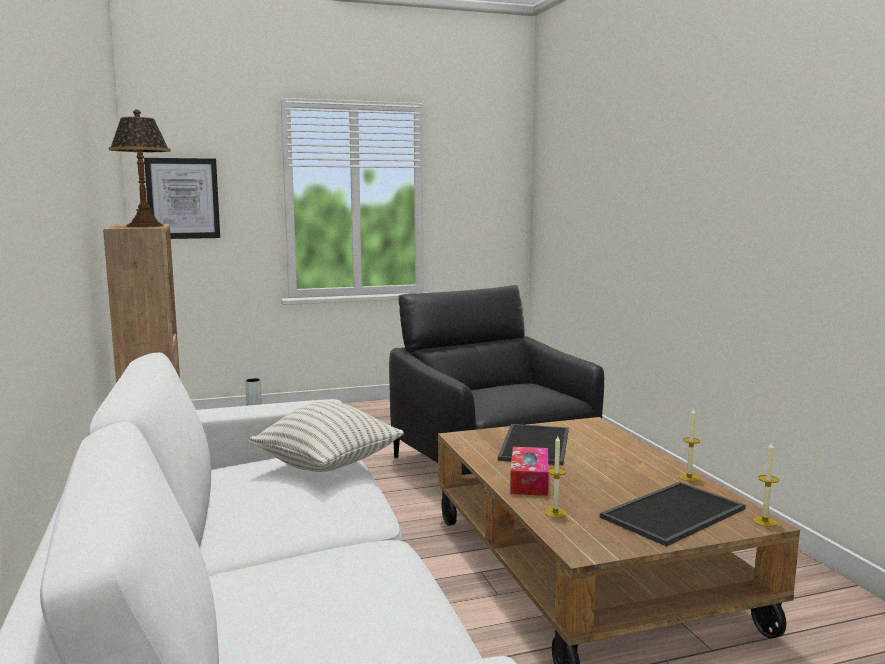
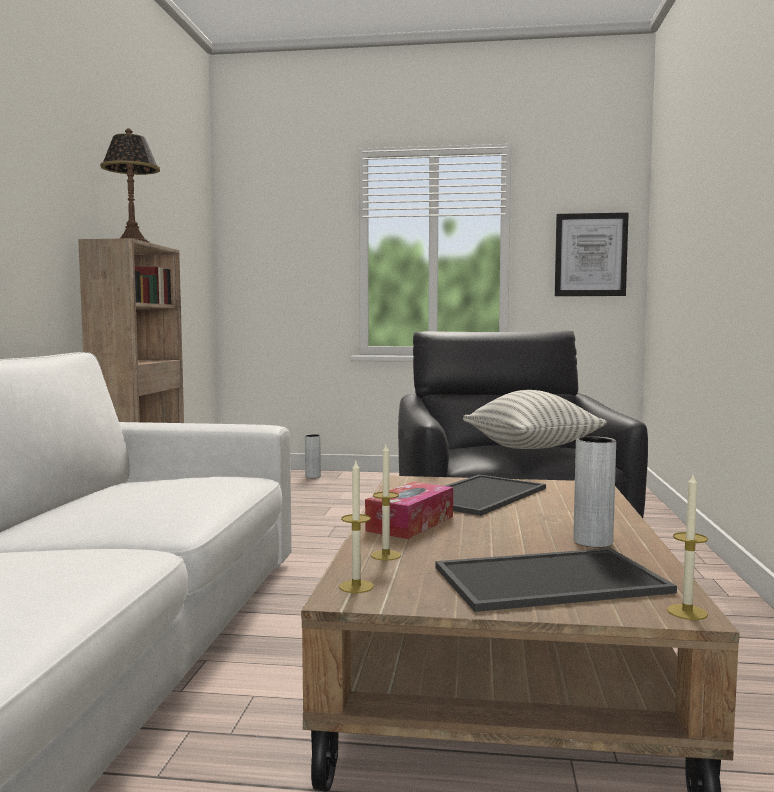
camera: 25 degrees right, 5 degrees down
picture [144,158,220,239] -> picture moved to [555,213,629,296]
pillow [249,401,404,472] -> pillow moved to [463,390,607,449]
candle [679,408,700,482] -> candle moved to [339,461,374,593]
none -> grey vase [573,437,616,547]

